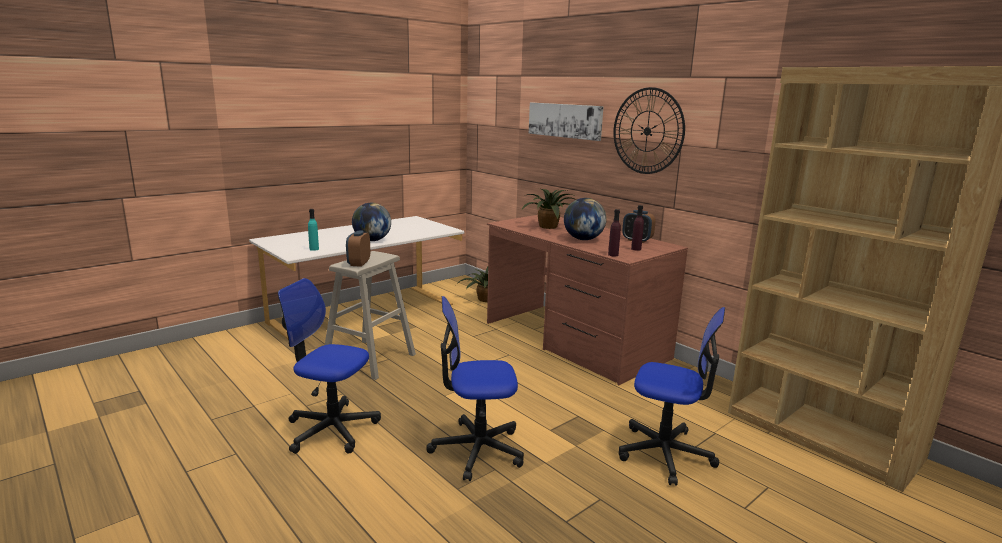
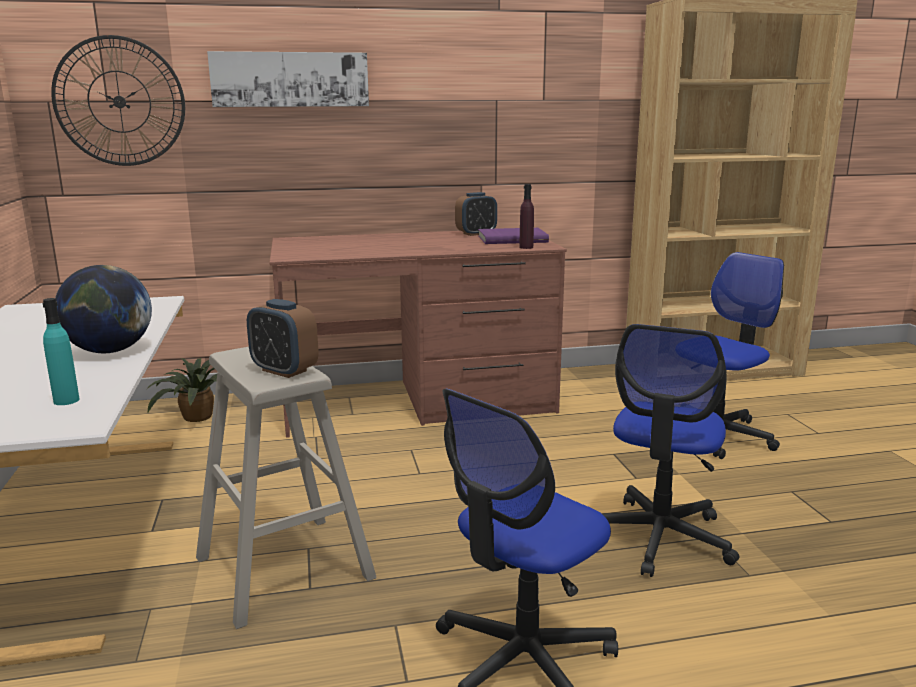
camera: 60 degrees left, 0 degrees up
potted plant [521,188,576,229] -> none
globe [564,198,607,240] -> none
wall clock [613,87,685,174] -> wall clock moved to [51,35,185,166]
purple bottle [631,205,644,251] -> purple book [478,228,549,244]

